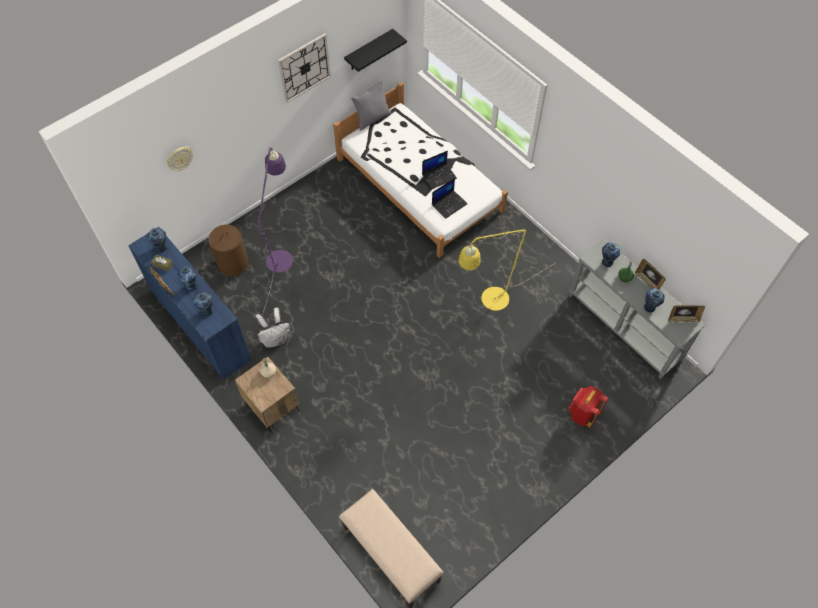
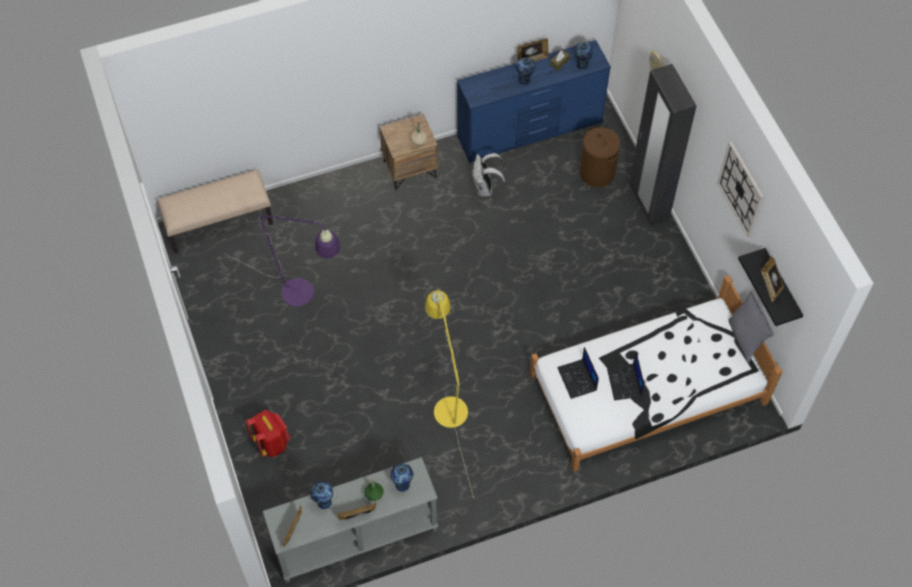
camera: 110 degrees right, 0 degrees up
vase [194,292,213,317] -> none
purple floor lamp [258,147,293,316] -> purple floor lamp moved to [225,215,340,306]
none -> black wardrobe [629,64,696,226]
none -> picture frame [761,256,784,303]

